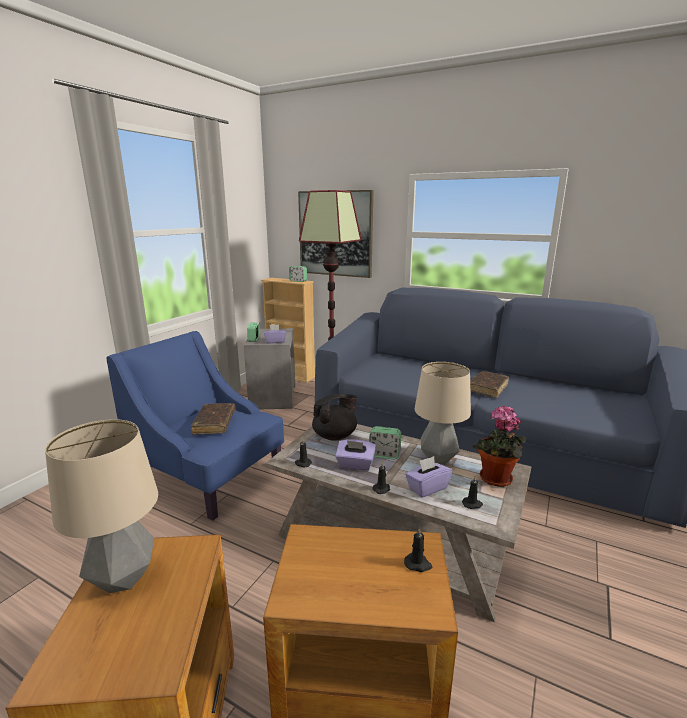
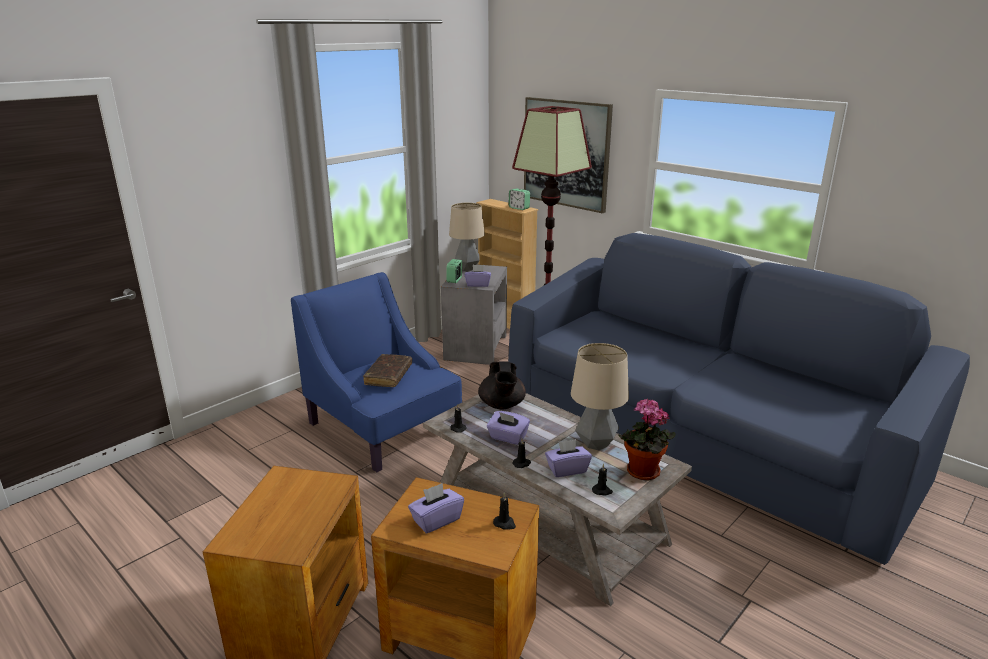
camera: 15 degrees right, 5 degrees up
table lamp [45,419,158,593] -> table lamp moved to [449,203,485,271]
black teapot [312,394,358,440] -> black teapot turned 105 degrees clockwise [478,361,526,410]
alarm clock [369,426,401,460] -> none
brown book [470,372,509,398] -> none
none -> purple tissue box [408,483,464,533]

